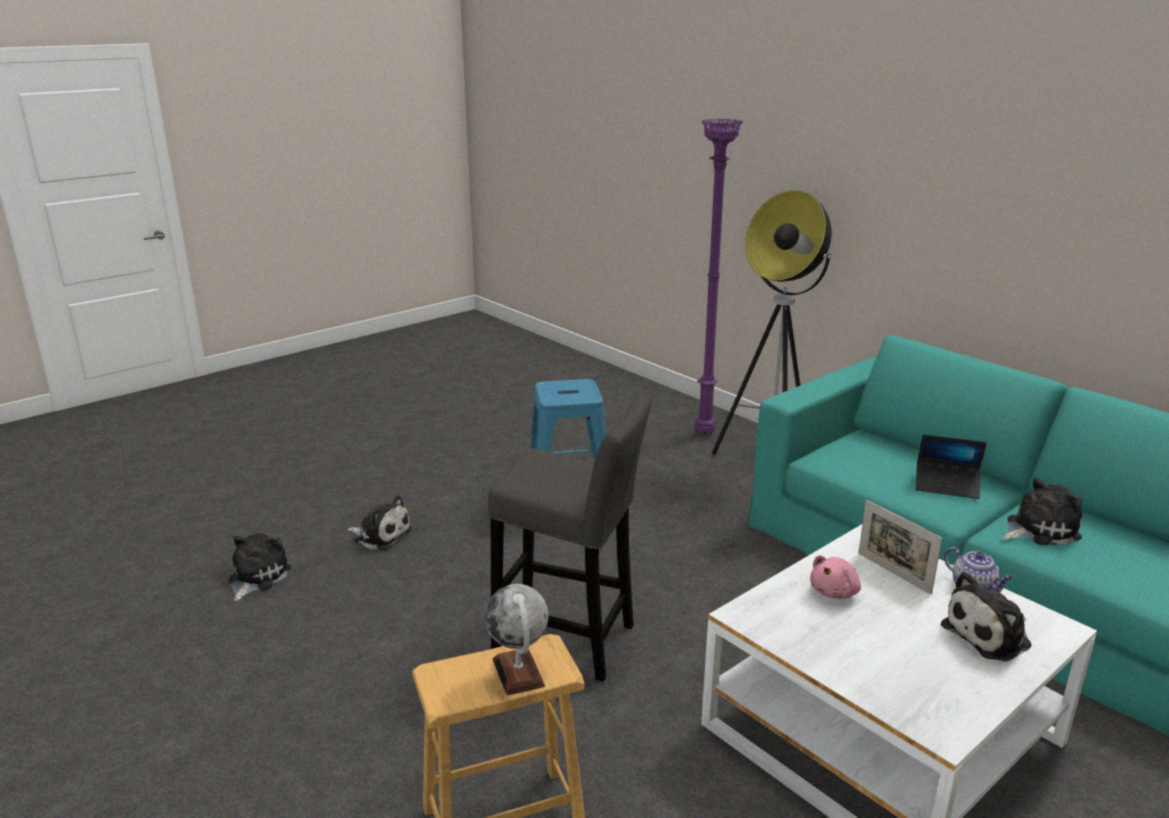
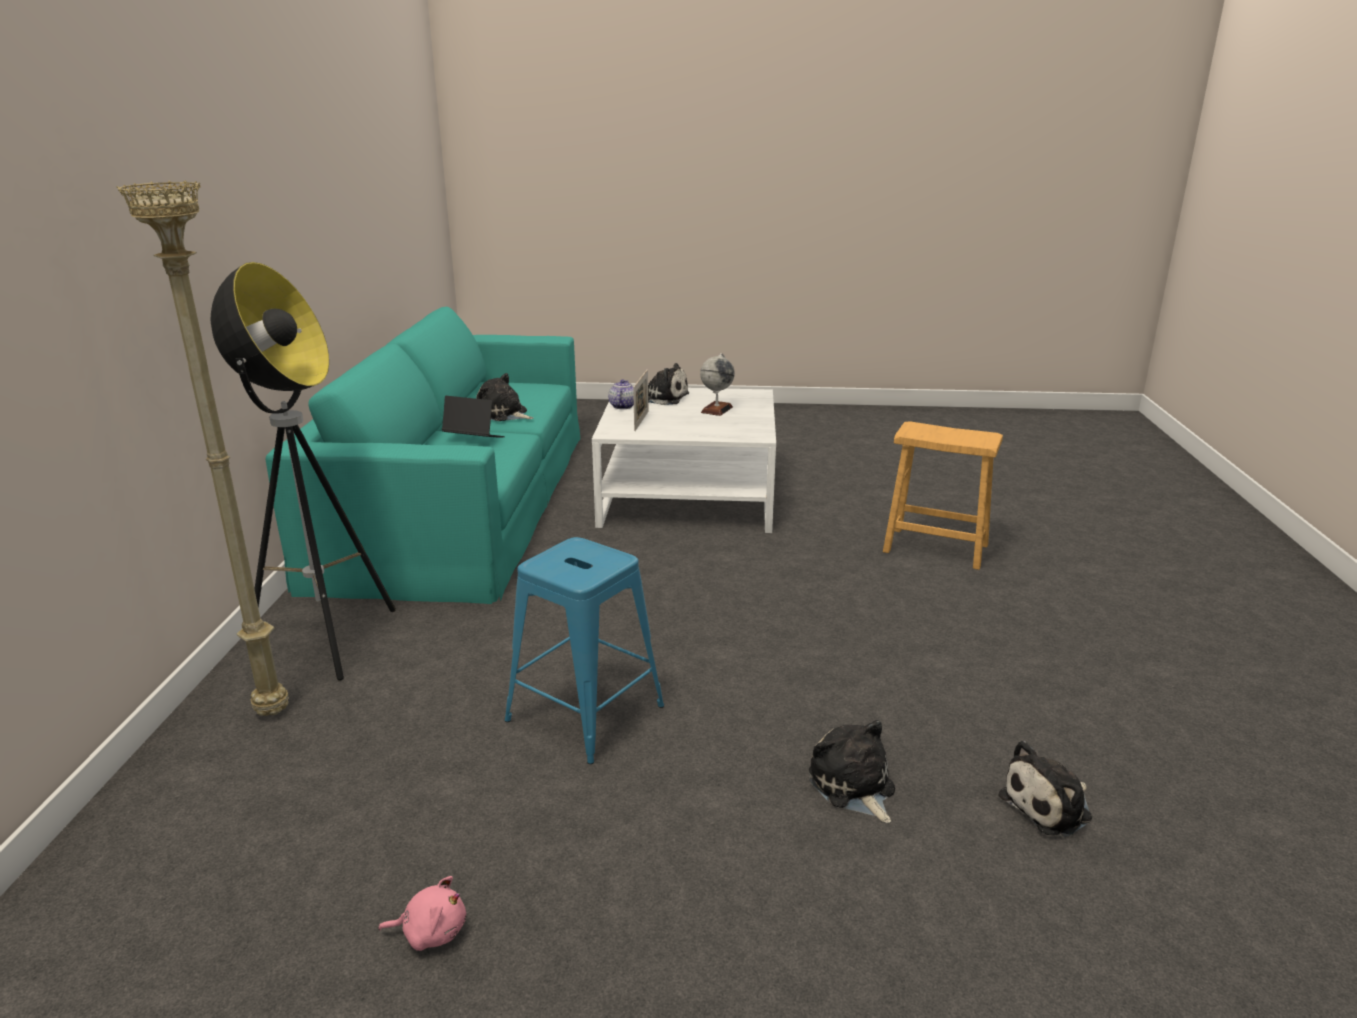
camera: 135 degrees left, 0 degrees up
globe [485,584,548,696] -> globe moved to [700,353,735,416]
grey stool [488,393,652,682] -> none
purple floor lamp [695,118,743,434] -> beige floor lamp [116,181,289,716]
pink plush toy [810,555,861,599] -> pink plush toy moved to [378,876,466,951]
laptop [916,434,987,499] -> laptop turned 45 degrees counterclockwise [442,396,505,438]

